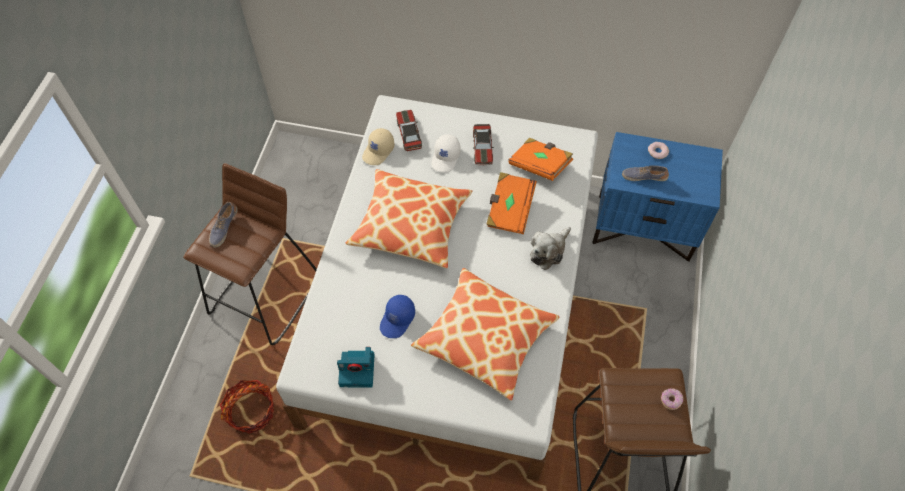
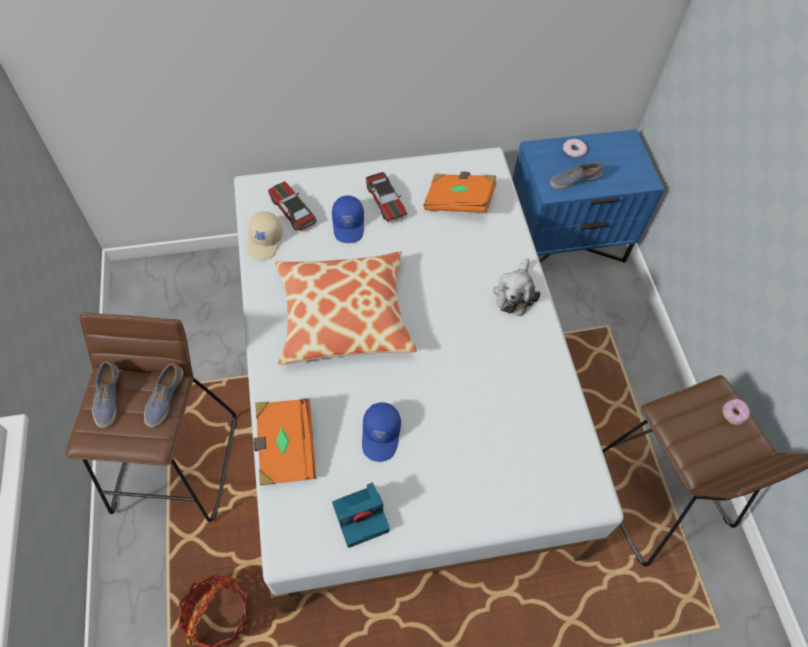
camera: 25 degrees left, 0 degrees up
pillow [411,268,560,401] -> none
white cap [432,134,460,173] -> blue cap [332,196,364,243]
orange book [486,172,537,234] -> orange book moved to [253,399,316,485]
none -> shoe [144,364,183,428]

